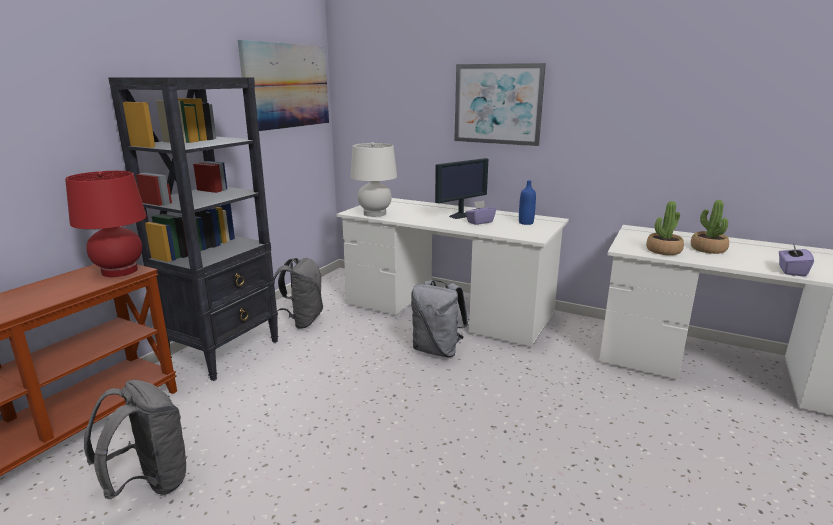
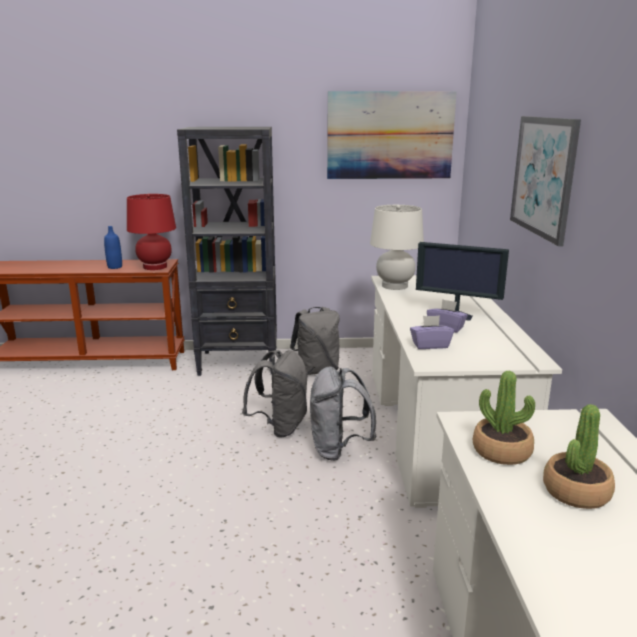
camera: 60 degrees right, 0 degrees up
grey backpack [84,380,187,499] -> grey backpack moved to [242,350,308,437]
blue bottle [519,180,536,225] -> blue bottle moved to [104,226,122,269]
purple tissue box [779,243,814,277] -> purple tissue box moved to [410,315,454,349]

